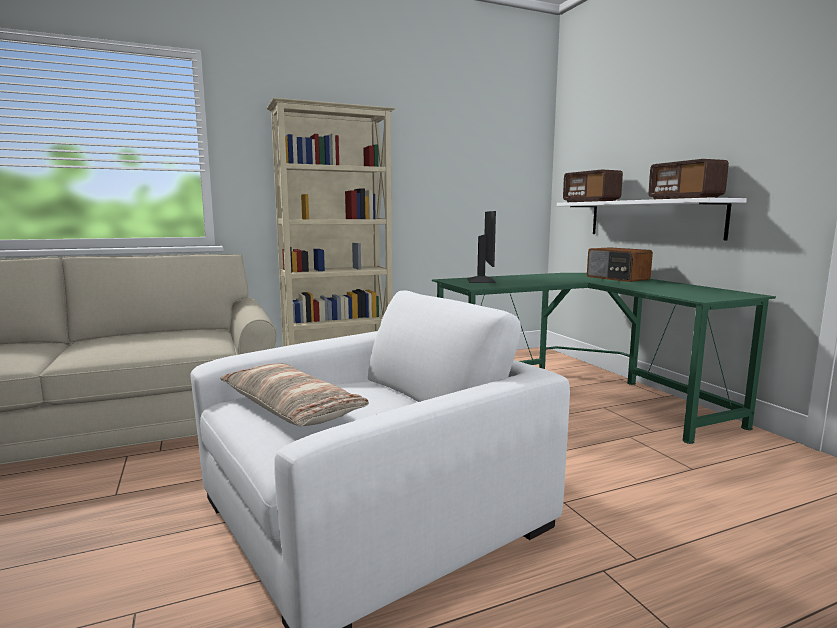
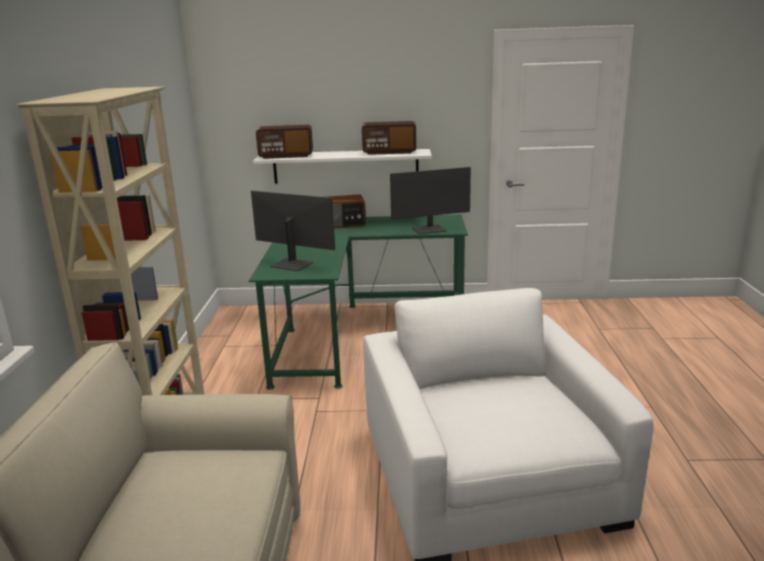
camera: 65 degrees left, 10 degrees up
pillow [220,363,369,426] -> none
none -> monitor [390,167,471,234]

